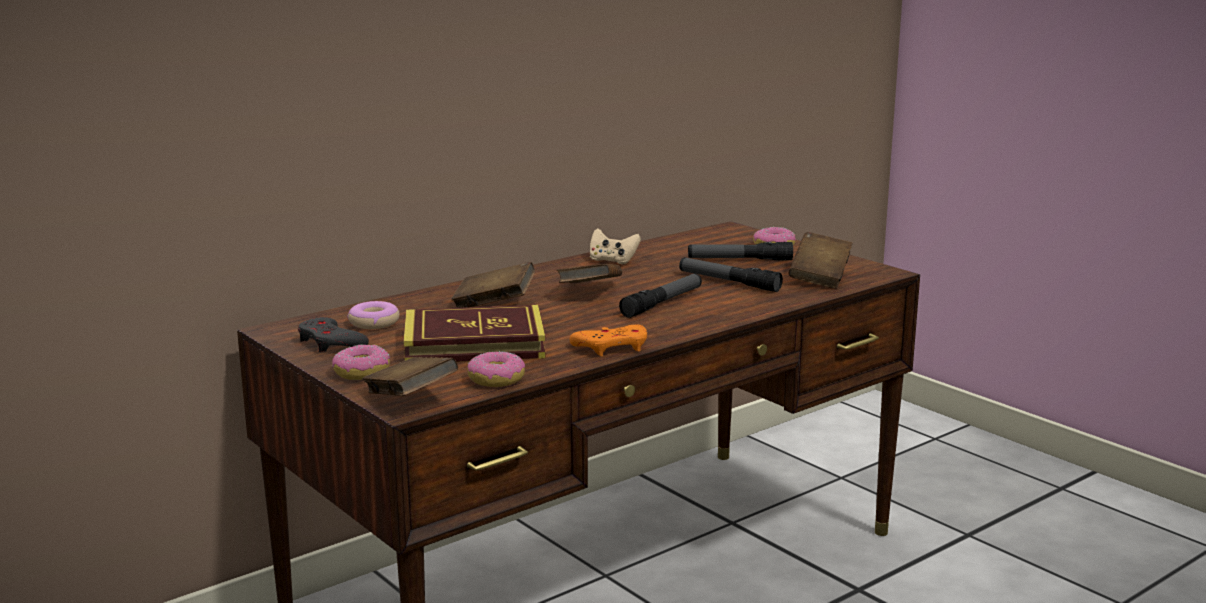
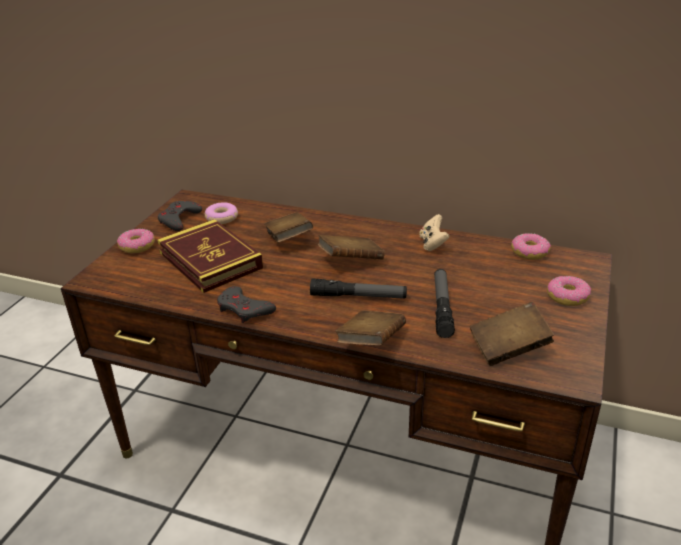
camera: 60 degrees right, 15 degrees up
brown book [363,357,458,396] -> brown book moved to [335,310,406,346]
donut [467,351,525,387] -> donut moved to [511,233,551,260]
orange game controller [570,325,647,356] -> grey game controller [217,286,276,323]
flashlight [688,242,793,260] -> none

